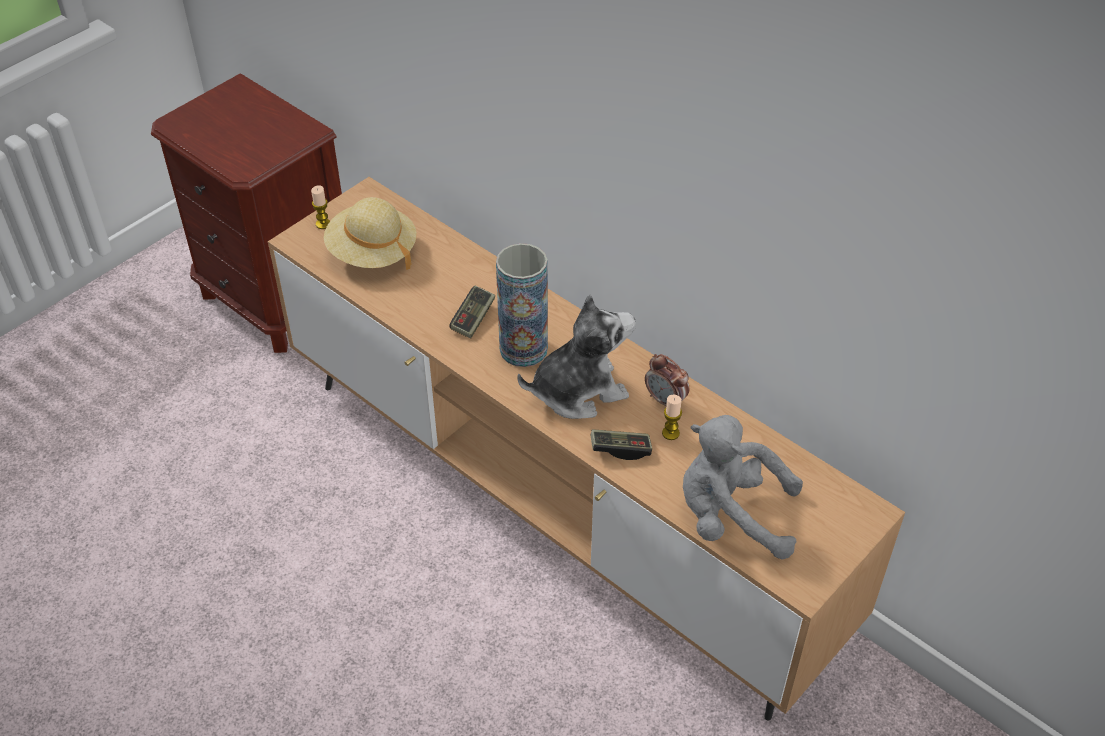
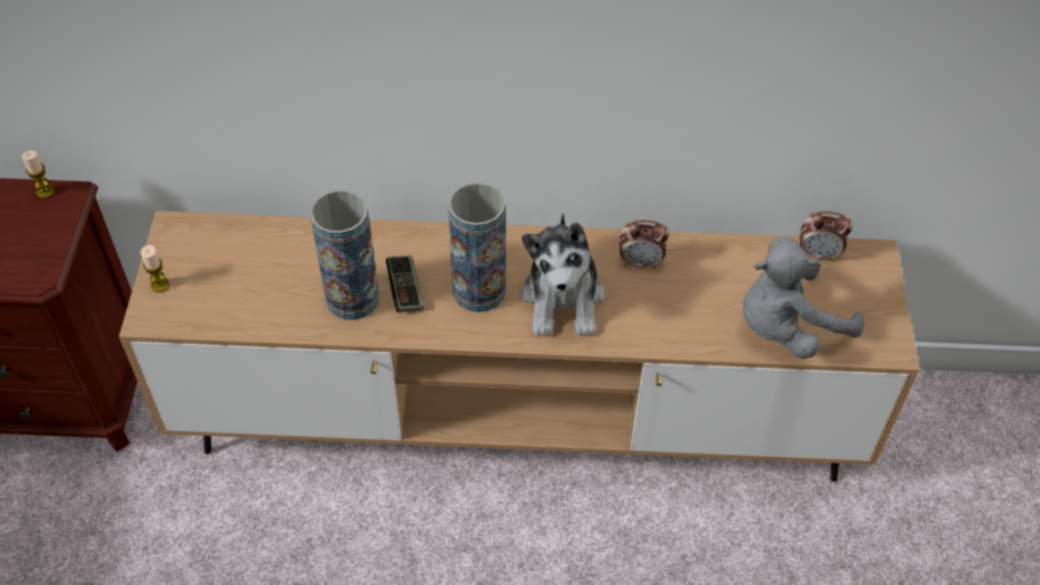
camera: 40 degrees left, 5 degrees up
beige hat [324,197,417,270] -> none
plush toy [517,294,636,419] -> plush toy turned 150 degrees clockwise [521,213,605,336]
game controller [591,429,652,460] -> none
candle [662,395,682,440] -> candle moved to [22,151,54,198]
none -> vase [310,190,379,320]
none -> alarm clock [800,211,853,261]

